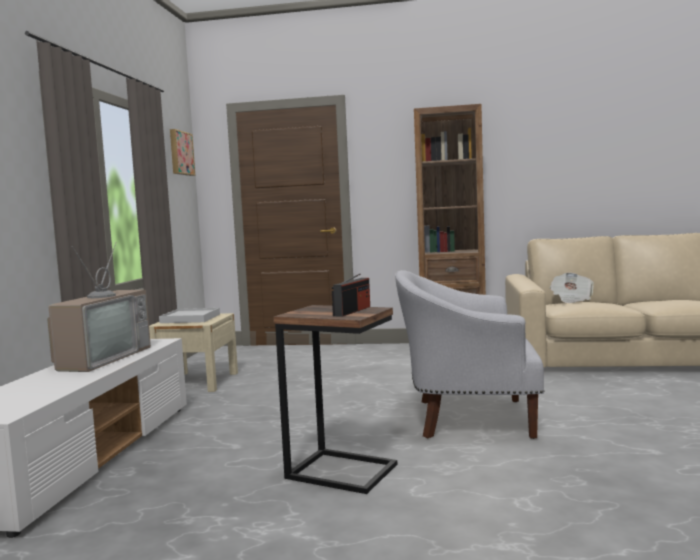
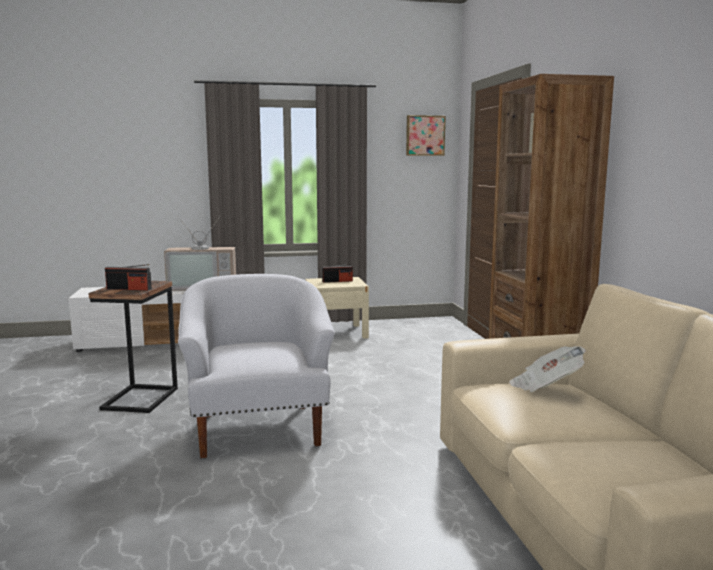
camera: 70 degrees right, 5 degrees up
white tray [159,308,220,323] -> radio [322,264,353,283]

